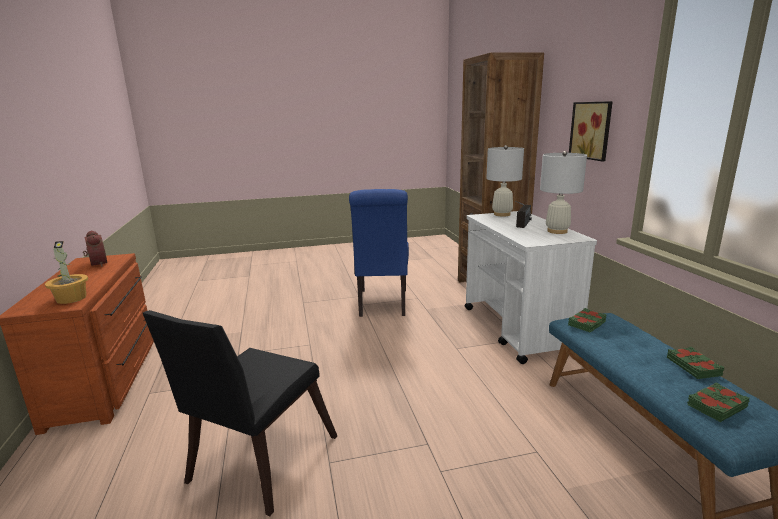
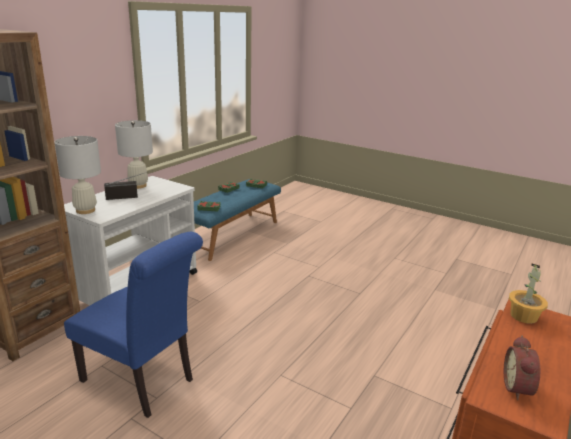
camera: 135 degrees left, 5 degrees up
black chair [143,310,337,516] -> none
blue chair [349,189,409,317] -> blue chair turned 75 degrees clockwise [64,232,203,418]
picture [569,101,613,161] -> none

